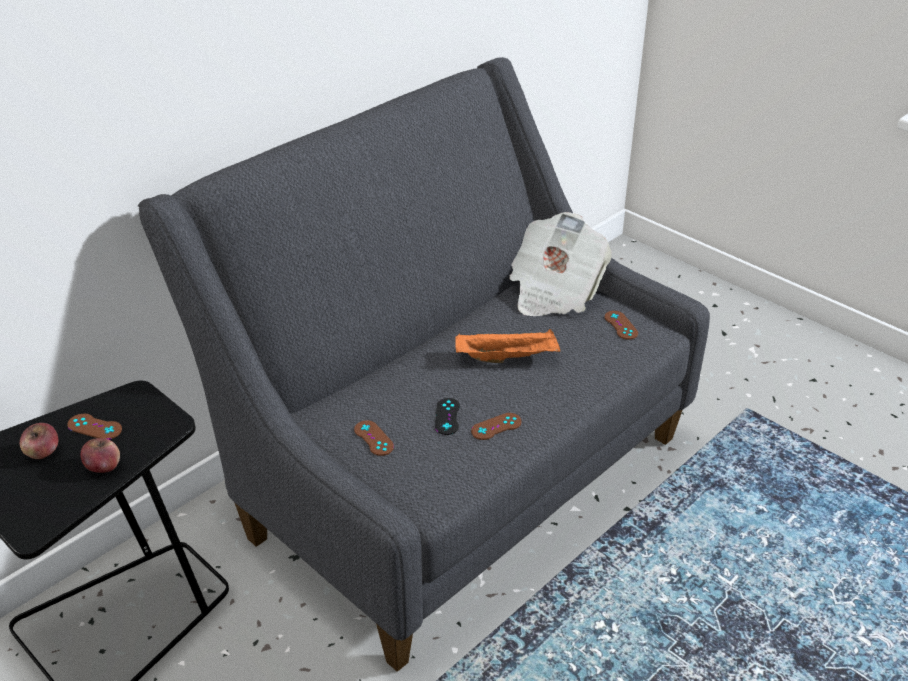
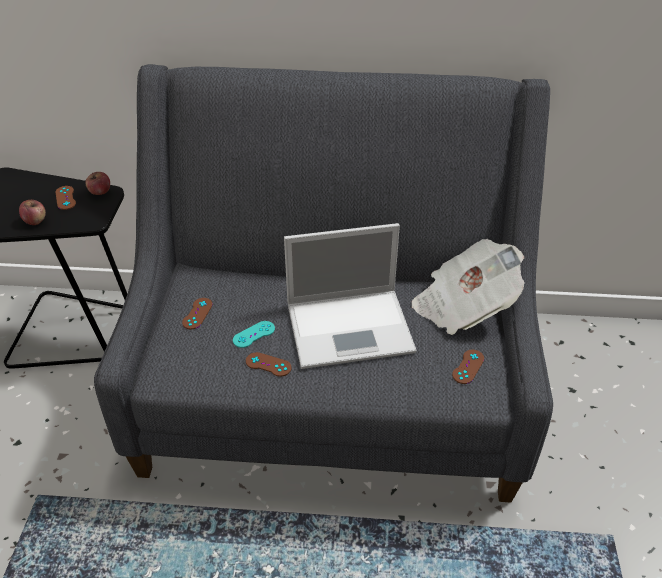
camera: 50 degrees right, 5 degrees up
apple [20,423,58,459] -> apple moved to [85,172,110,195]
black game controller [435,398,460,435] -> turquoise game controller [233,321,275,348]
orange tray [456,329,561,363] -> laptop [284,223,417,369]

